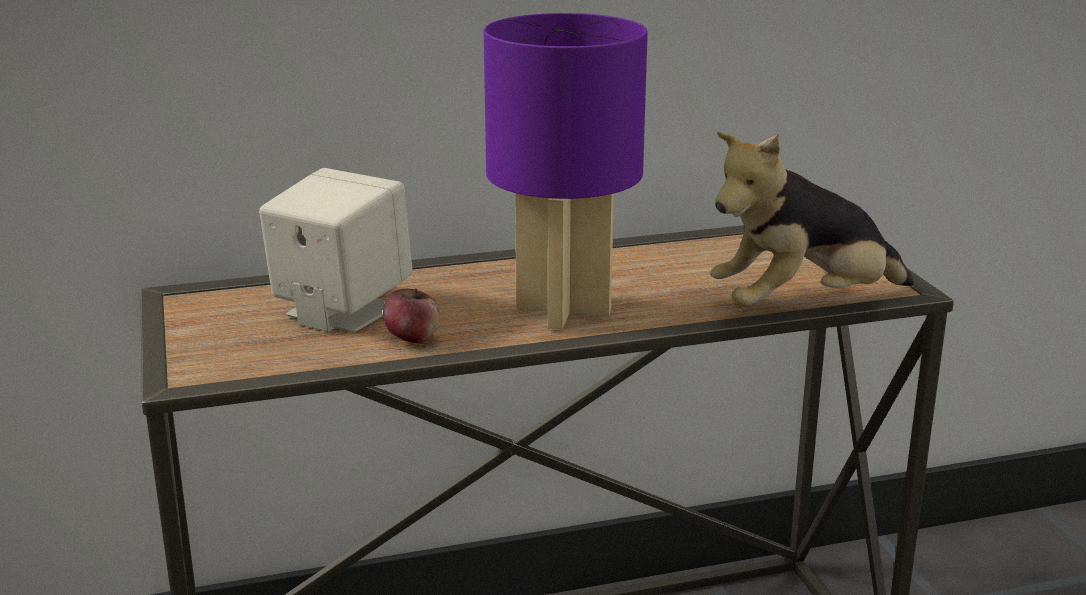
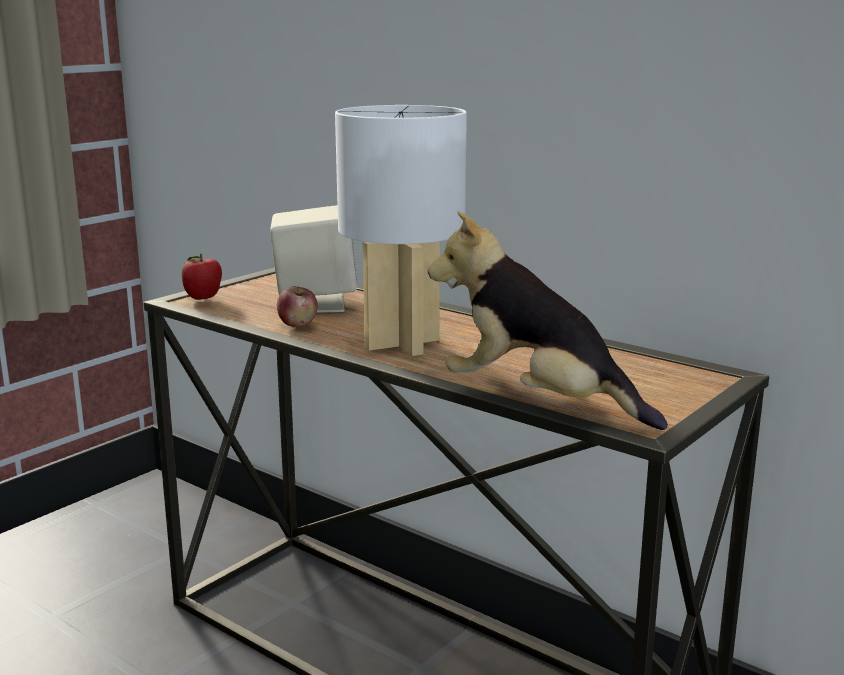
camera: 55 degrees right, 5 degrees down
purple table lamp [484,13,648,329] -> white table lamp [335,105,467,356]
none -> apple [182,254,222,300]

